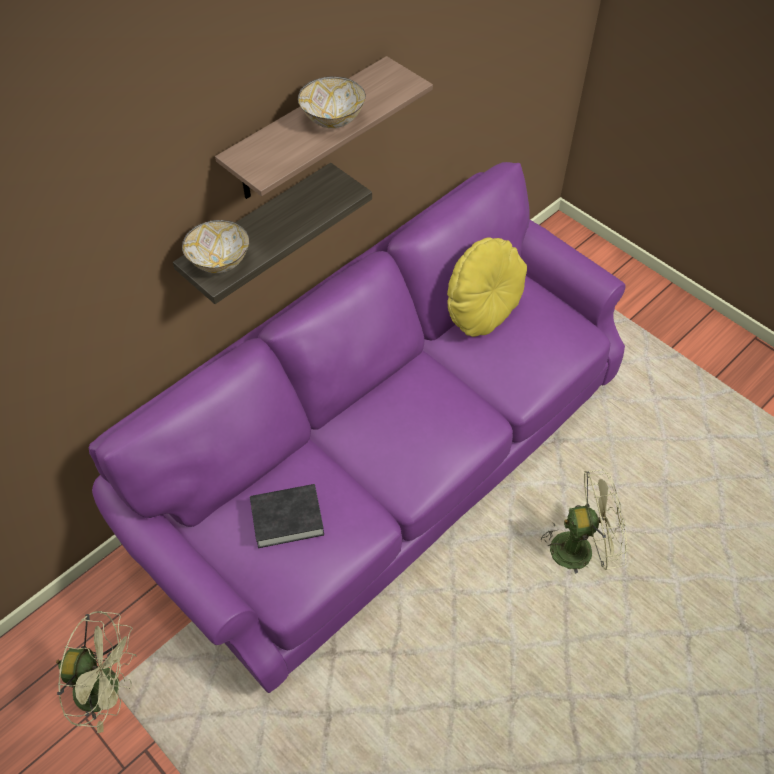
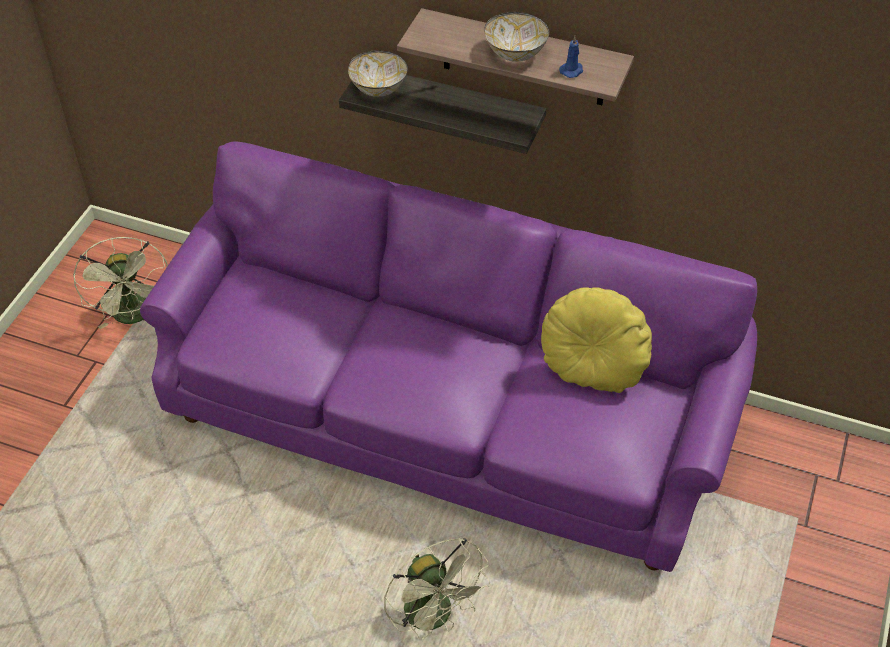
camera: 65 degrees right, 5 degrees down
black book [250,484,324,548] -> none
none -> blue candle [559,36,583,78]

